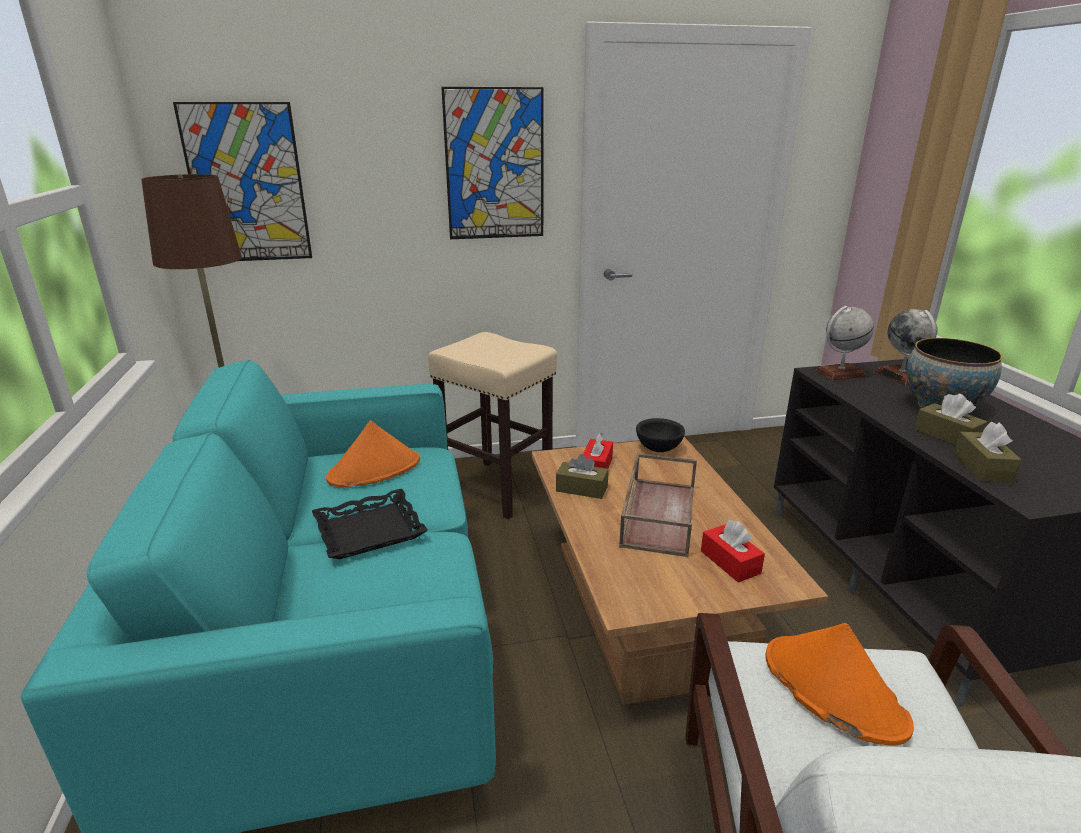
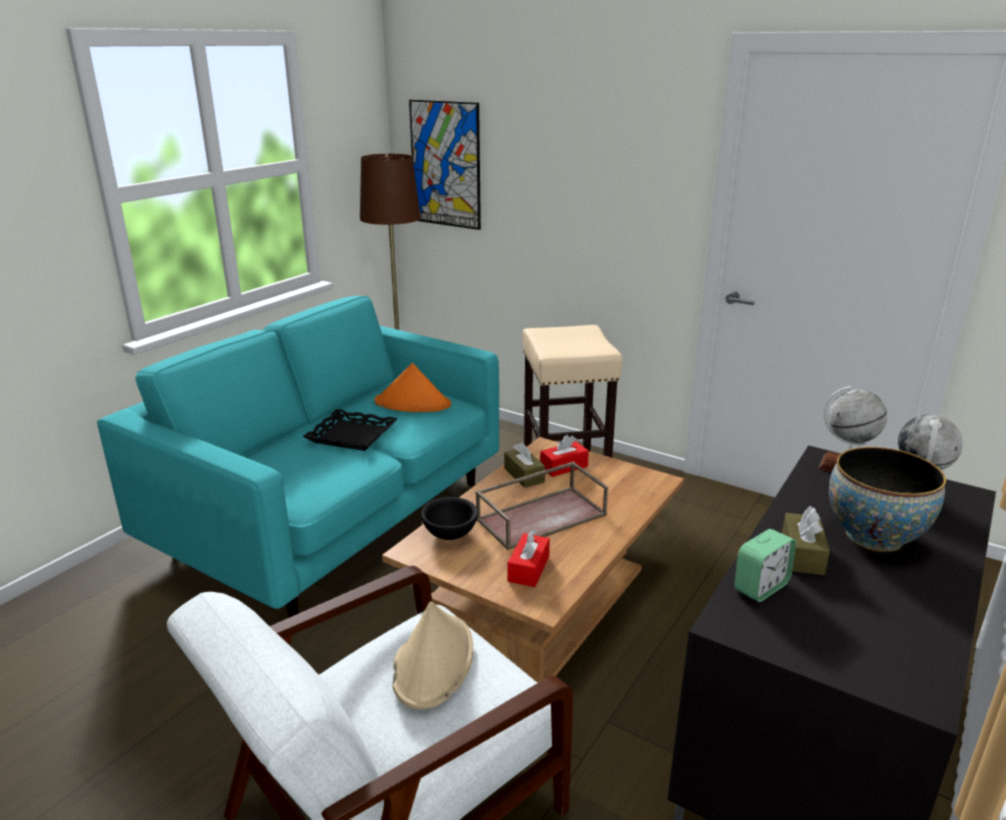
camera: 45 degrees right, 0 degrees up
picture [441,87,544,239] -> none
black bowl [636,418,685,452] -> black bowl moved to [421,497,478,540]
orange hat [765,623,914,745] -> beige hat [392,601,473,709]
brown tissue box [954,422,1022,483] -> alarm clock [734,529,796,602]

